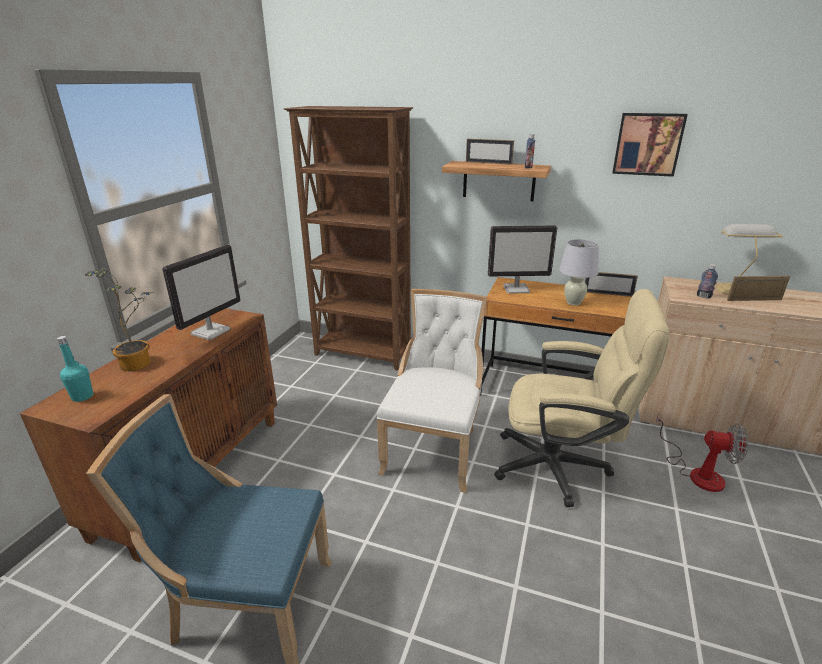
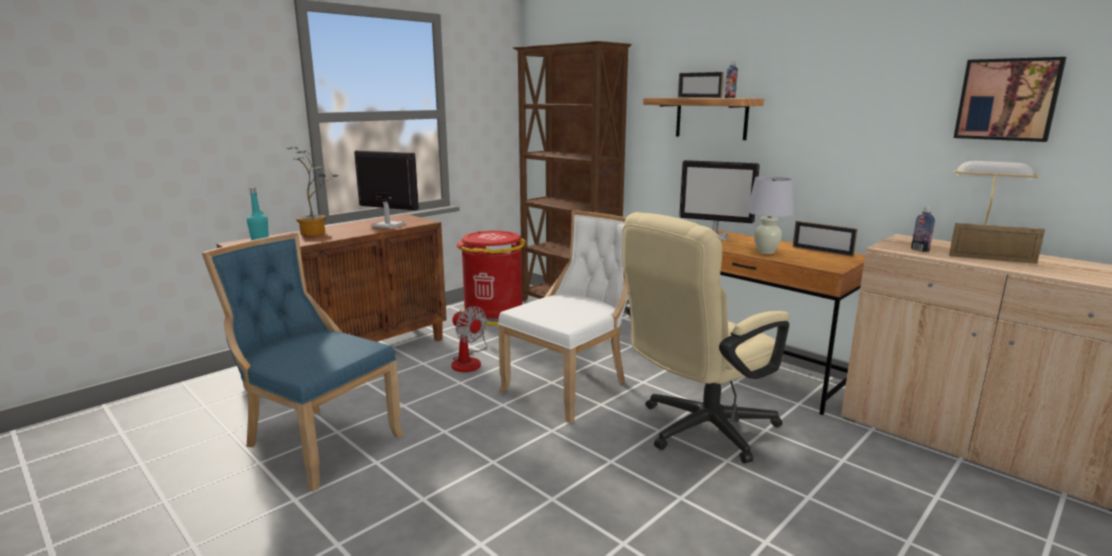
camera: 25 degrees right, 10 degrees down
monitor [162,245,241,340] -> monitor turned 120 degrees counterclockwise [354,150,419,229]
beige office chair [494,289,669,507] -> beige office chair turned 105 degrees clockwise [622,212,789,463]
picture [612,113,688,177] -> picture moved to [954,57,1067,142]
fan [656,413,749,492] -> fan moved to [451,306,488,372]
none -> red trash can [456,231,526,325]

